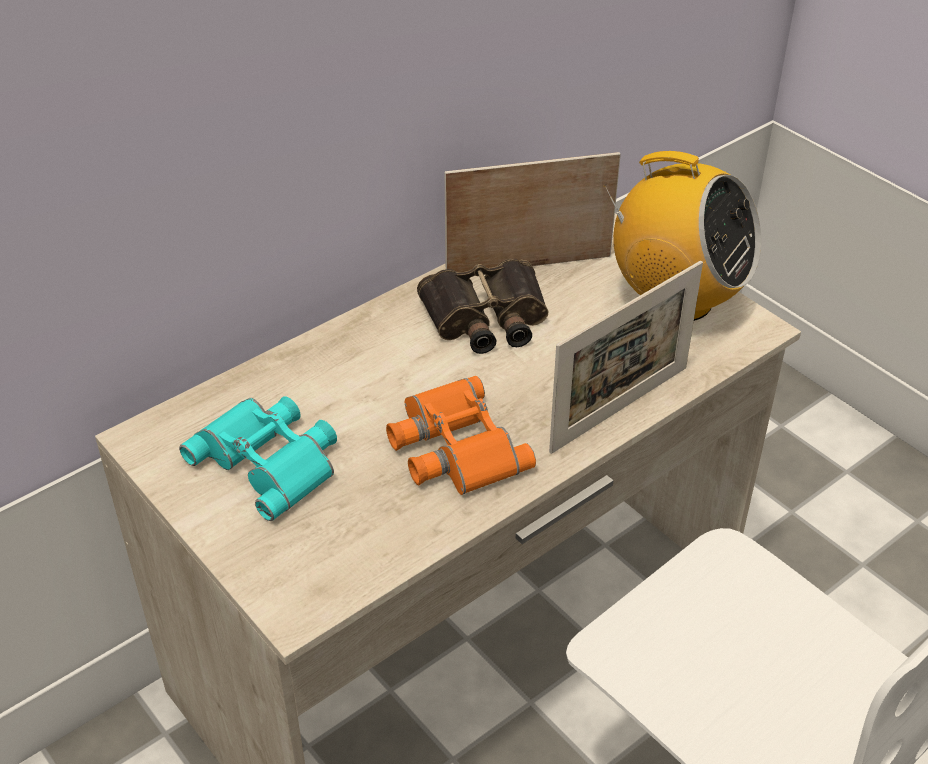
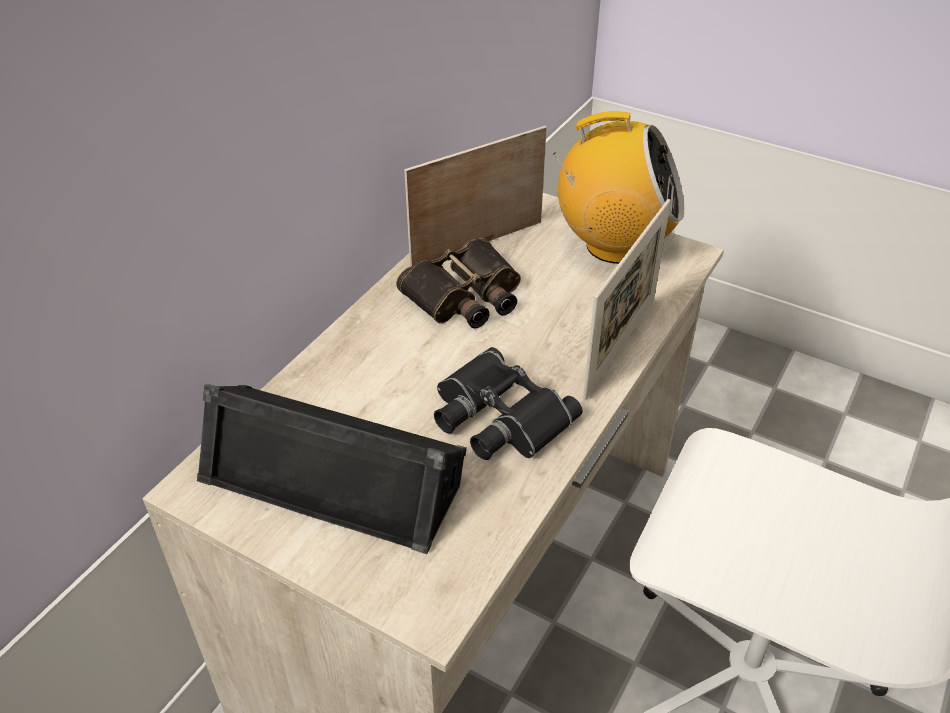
camera: 20 degrees left, 0 degrees up
turquoise binoculars [179,396,337,521] -> black speaker [197,384,467,554]
orange binoculars [386,376,536,495] -> black binoculars [434,347,583,460]

